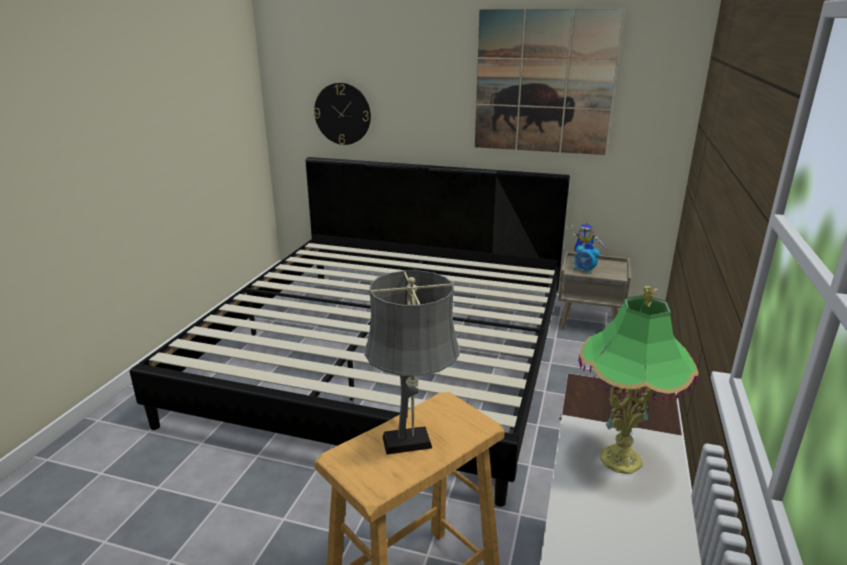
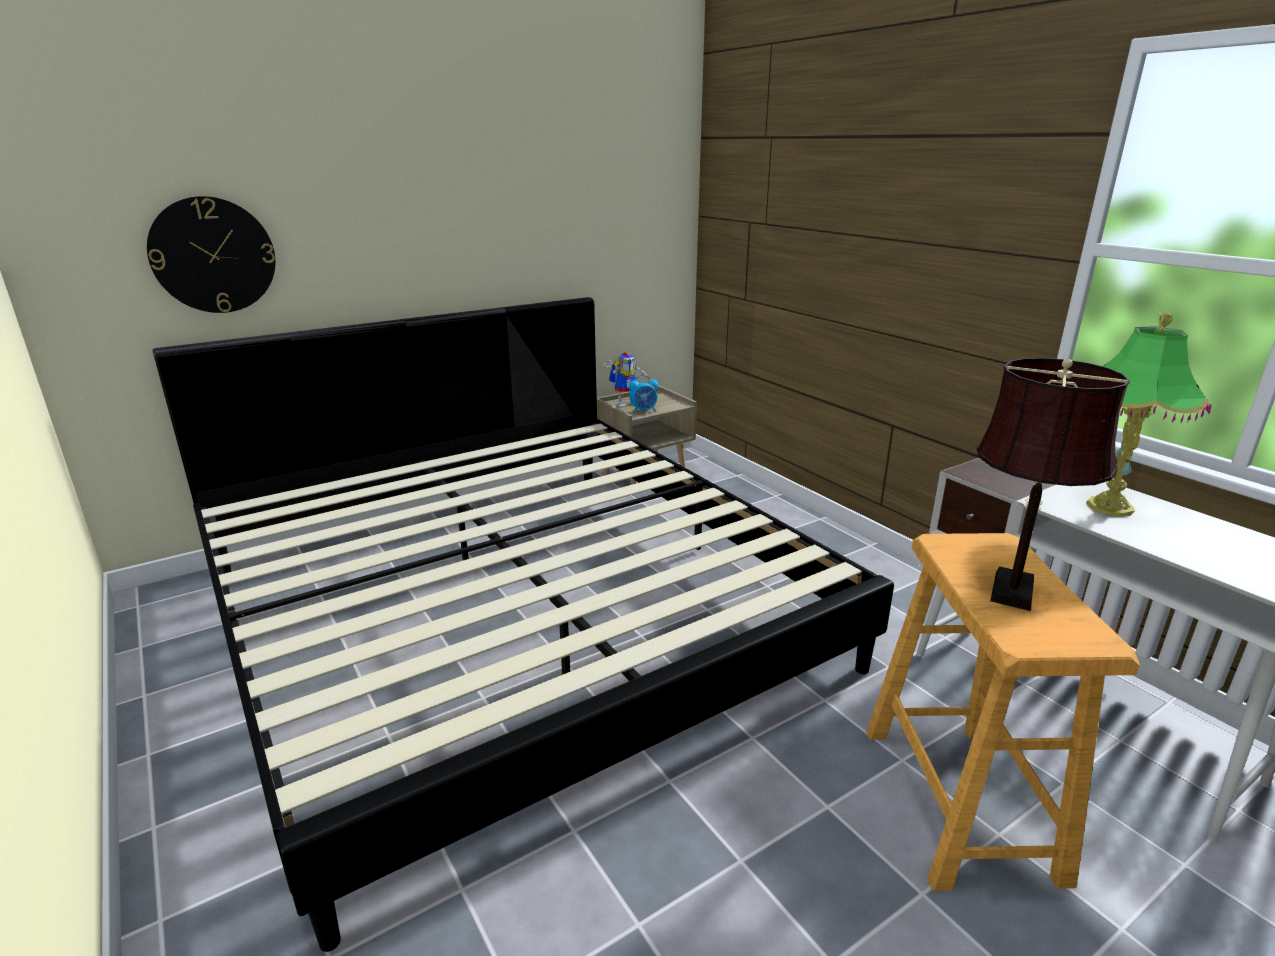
camera: 50 degrees left, 0 degrees up
grey table lamp [365,270,460,455] -> brown table lamp [977,358,1130,611]
picture [475,9,623,155] -> none

